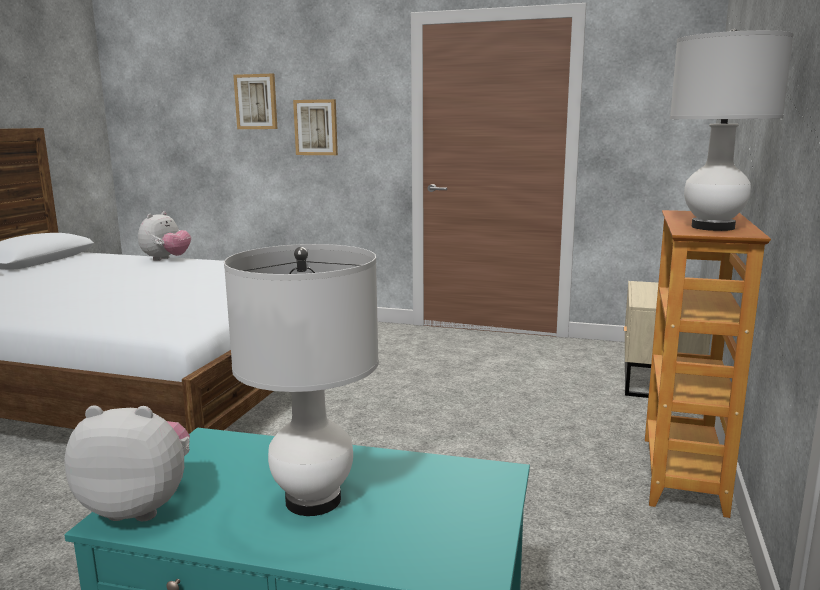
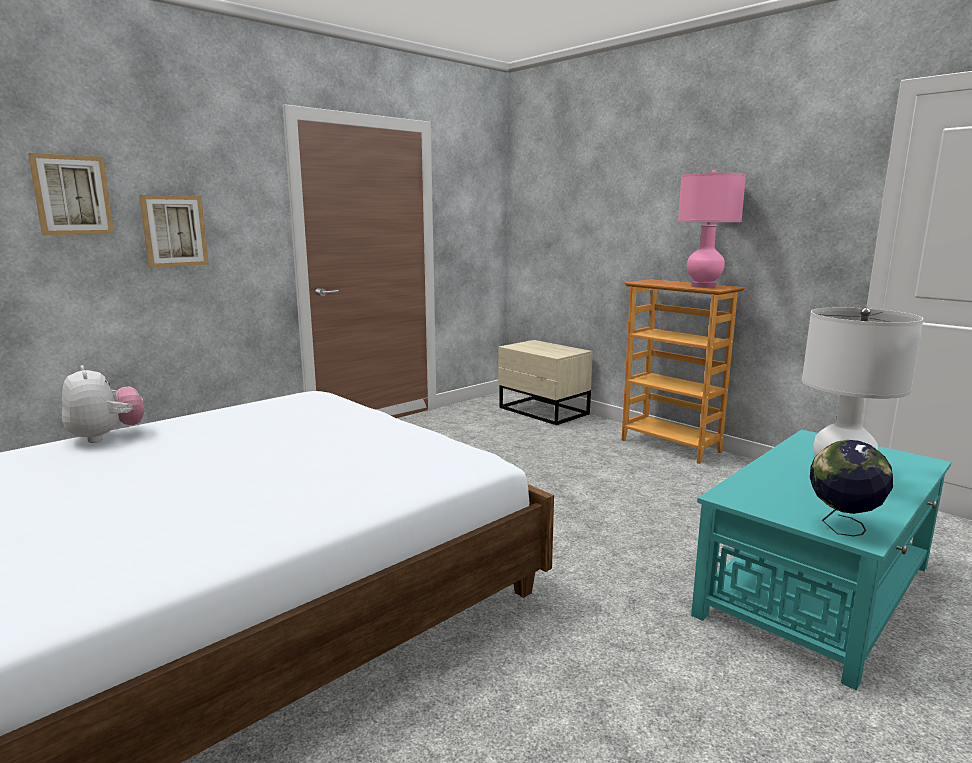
camera: 60 degrees left, 0 degrees up
plush toy [65,406,190,521] -> globe [810,440,893,537]
white table lamp [670,29,794,231] -> pink table lamp [678,170,746,288]

